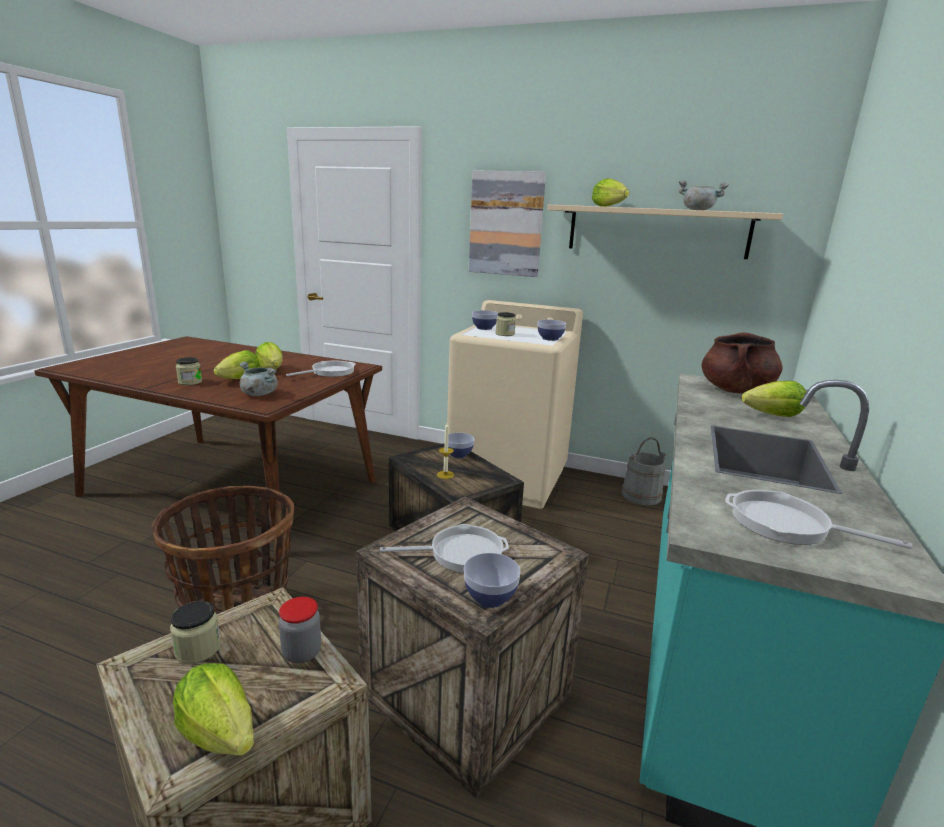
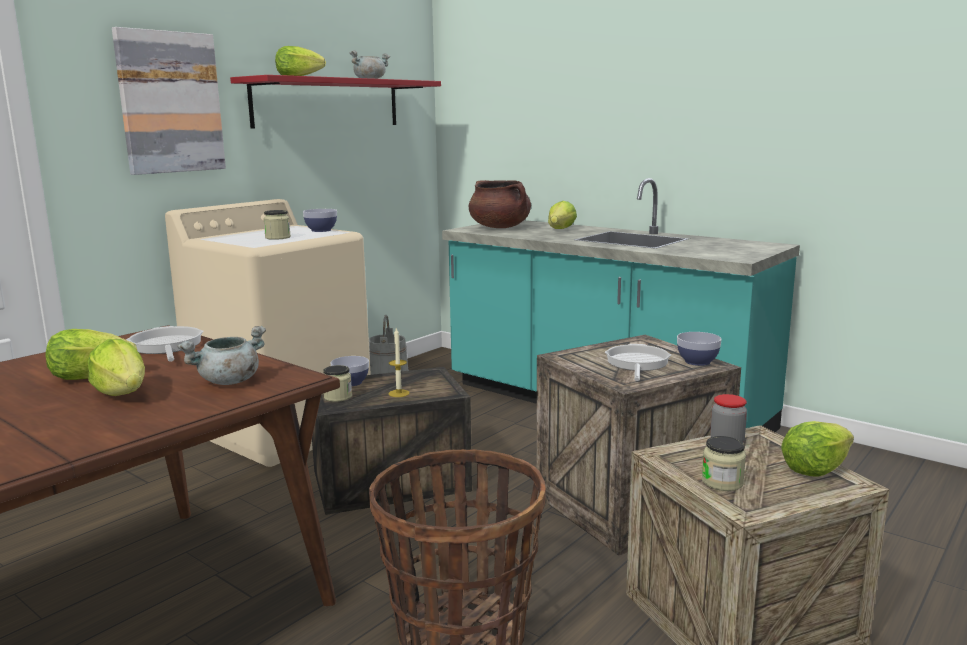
camera: 70 degrees left, 5 degrees down
jar [176,357,202,385] -> jar moved to [323,365,352,402]
bowl [472,310,498,330] -> none
beige shelf [547,205,783,259] -> red shelf [230,75,441,128]
frying pan [725,490,912,549] -> none

